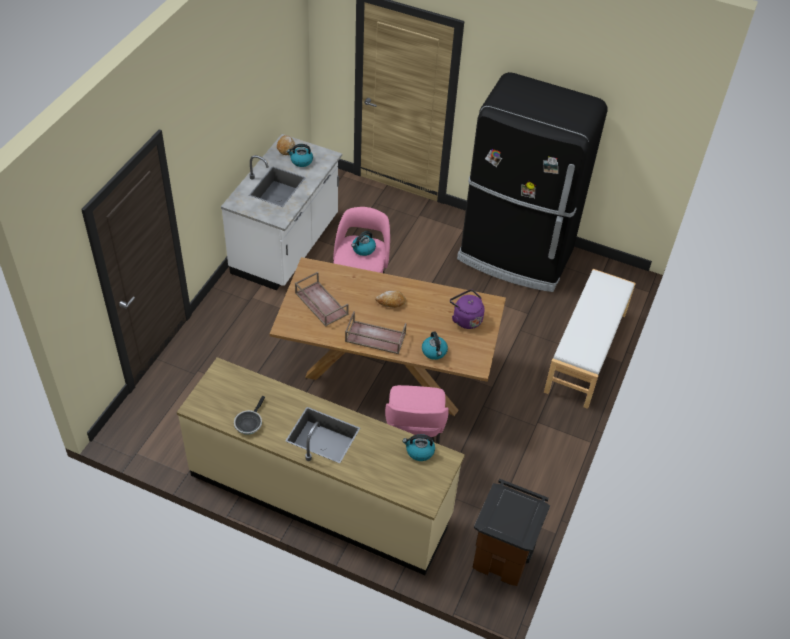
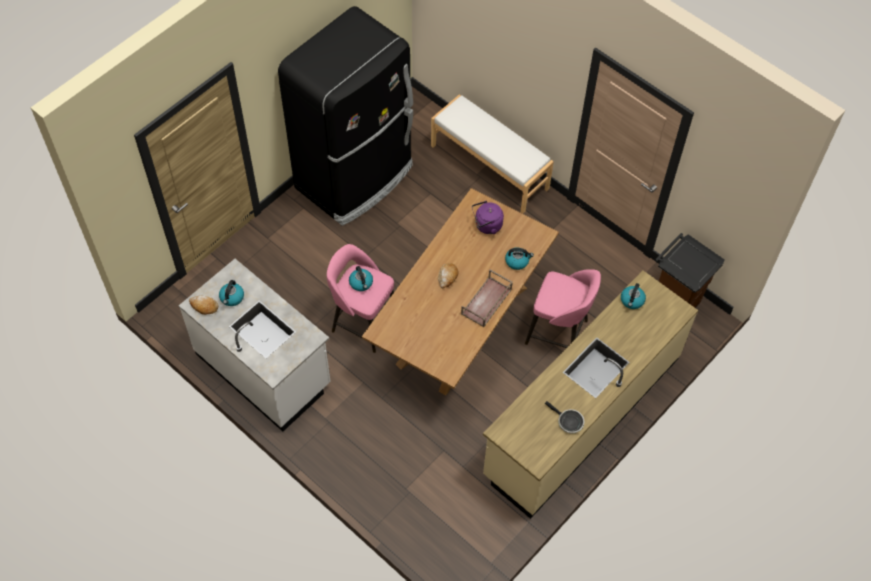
camera: 70 degrees left, 10 degrees up
brown tray [295,272,349,326] -> none

